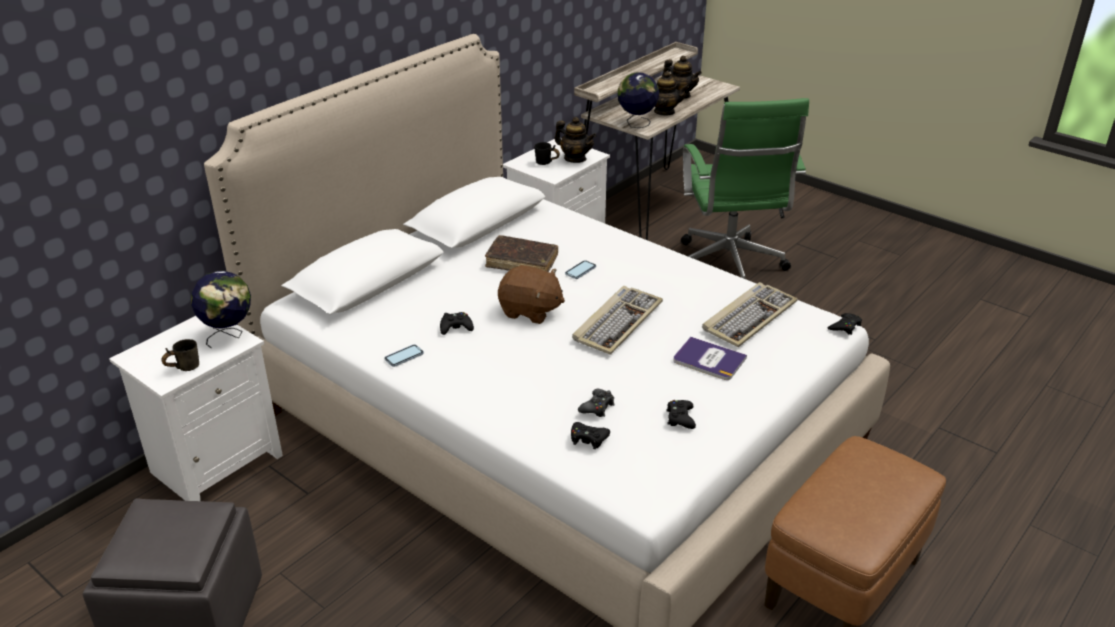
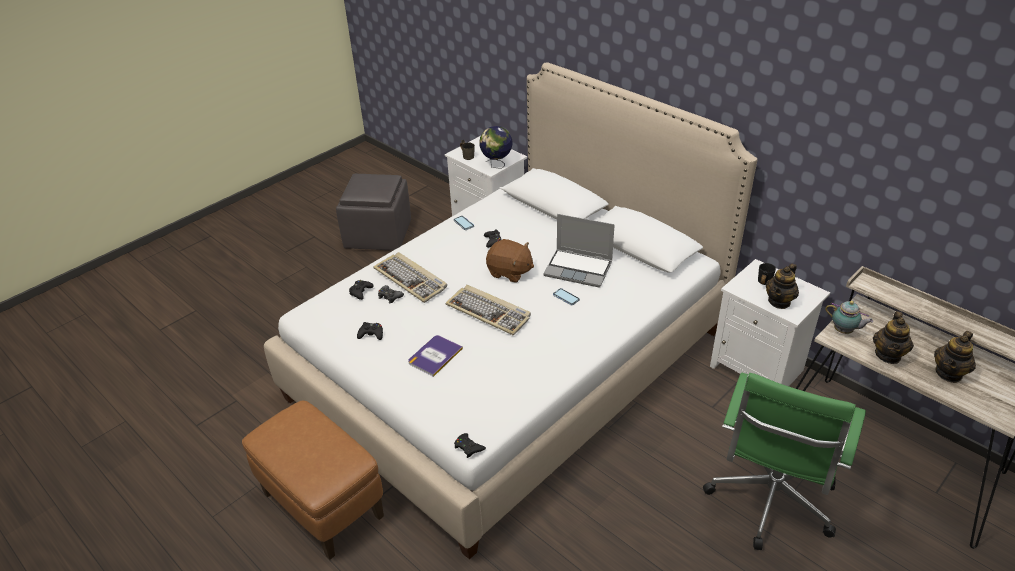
camera: 95 degrees right, 5 degrees up
brown book [485,235,558,272] -> laptop [543,214,615,287]
brown plush toy [498,265,565,324] -> brown plush toy turned 90 degrees counterclockwise [486,239,534,283]
globe [618,72,659,128] -> teapot [825,301,873,334]
green office chair [681,98,809,279] -> green office chair turned 60 degrees counterclockwise [703,373,866,550]
keyboard [702,282,798,347] -> keyboard moved to [373,252,447,303]

